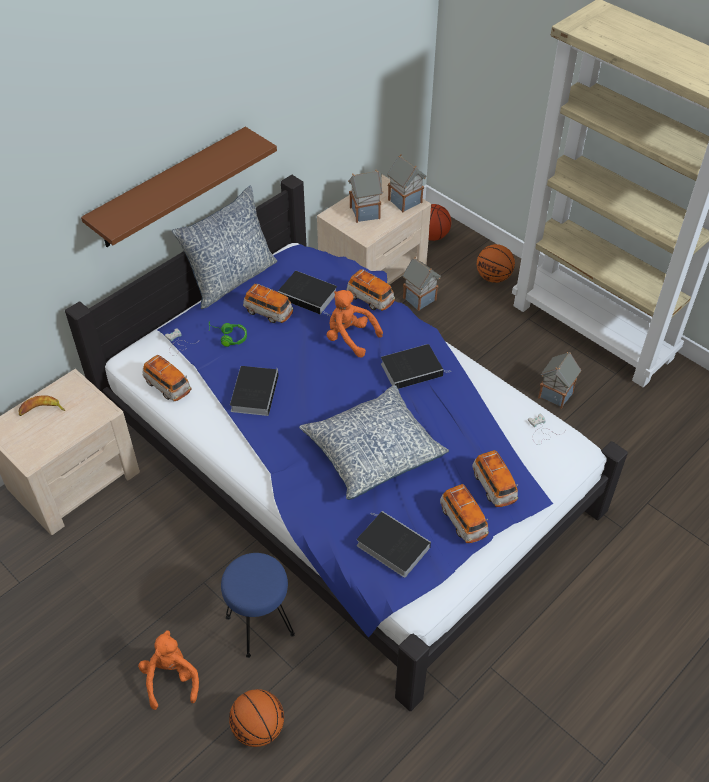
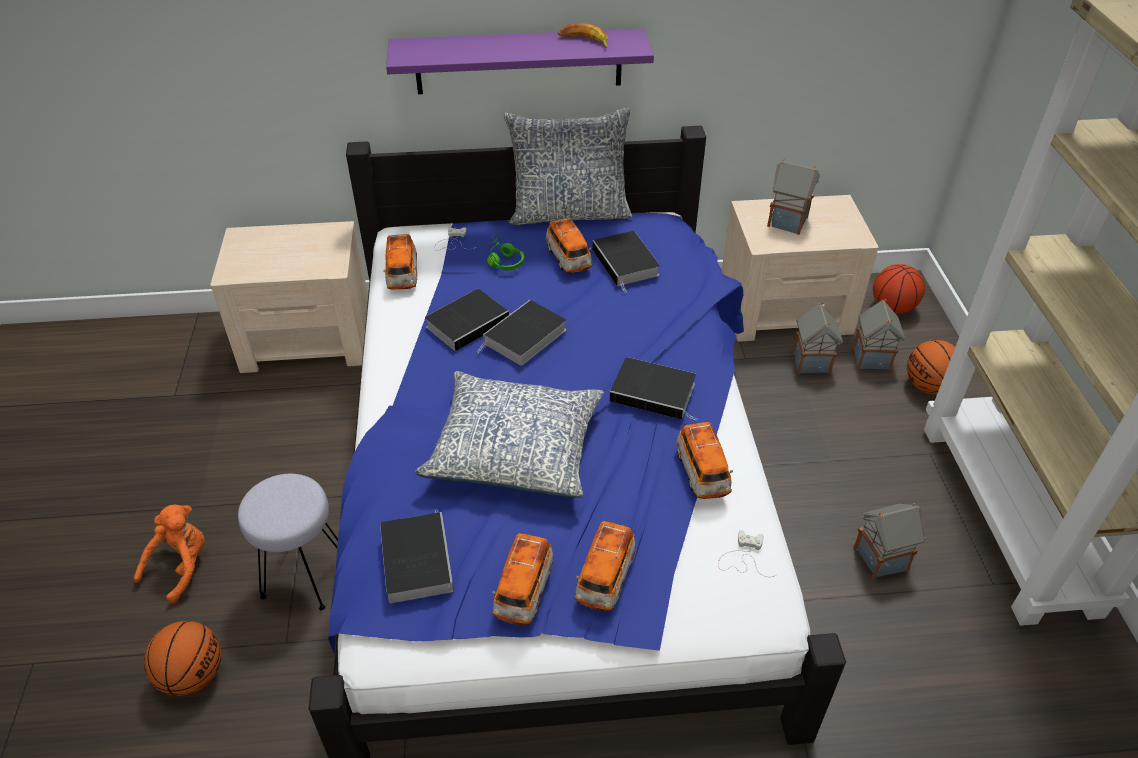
camera: 40 degrees right, 5 degrees down
banana [18,395,65,416] -> banana moved to [558,23,608,48]
brown shelf [81,127,277,247] -> purple shelf [386,29,654,94]
blue stool [221,553,295,658] -> grey stool [238,474,338,610]
orange plush toy [327,290,383,358] -> none
toy car [346,269,395,311] -> toy car moved to [676,422,733,499]
toy house [387,154,426,212] -> toy house moved to [853,299,905,370]
none -> book [477,300,566,366]

